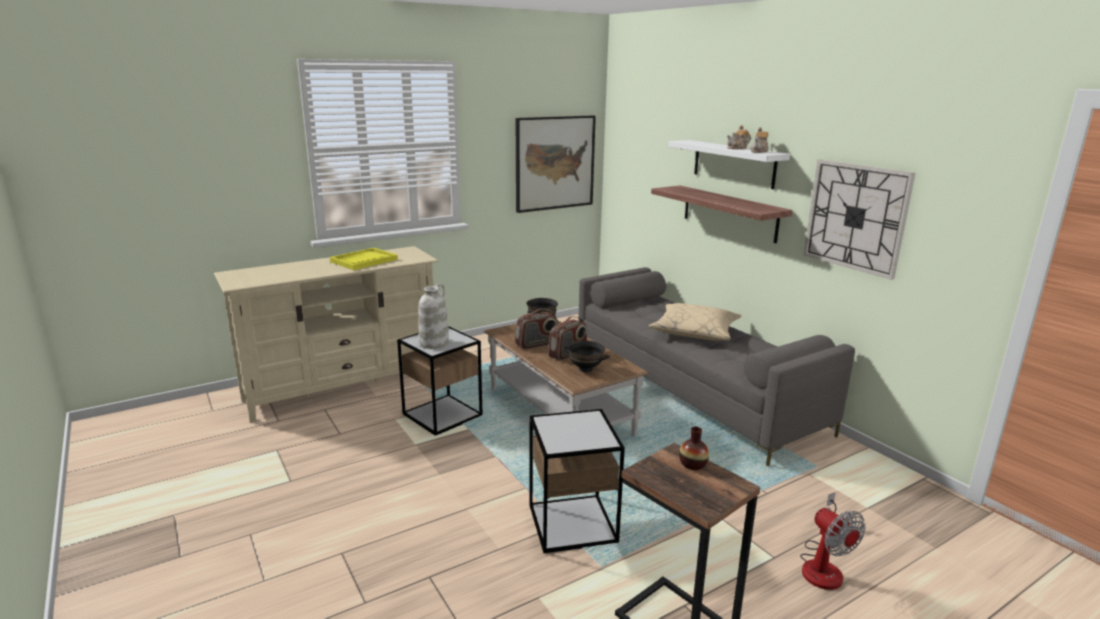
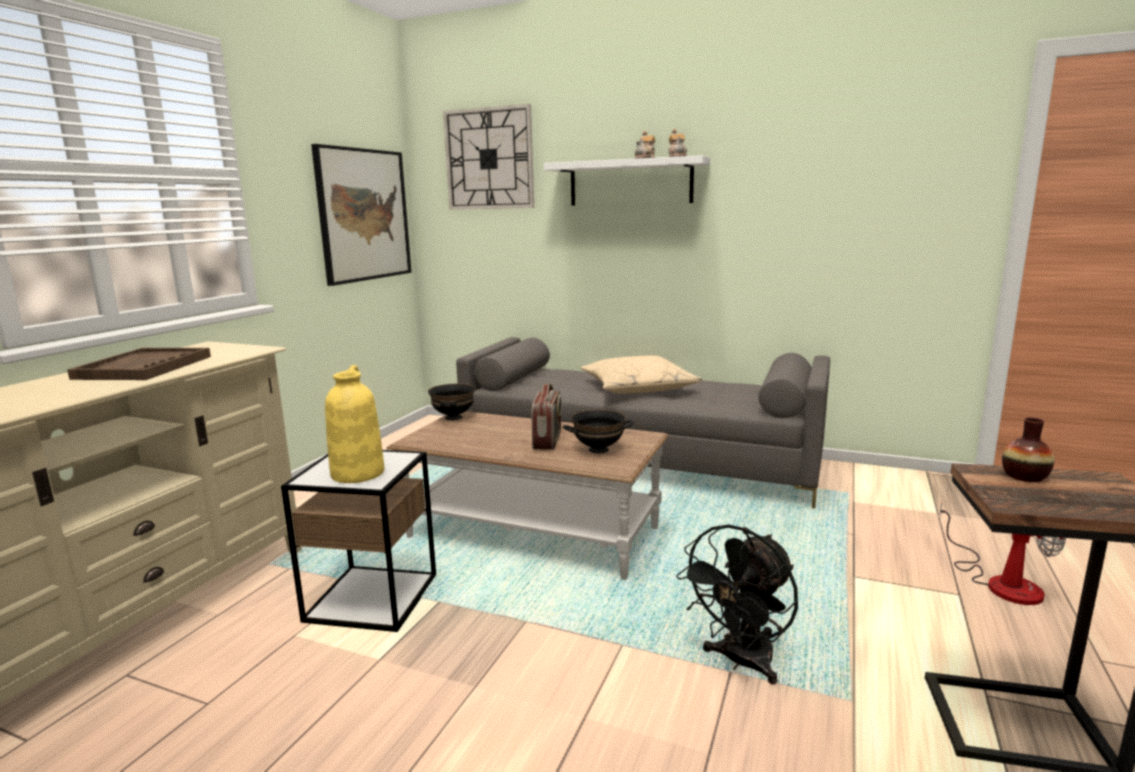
camera: 35 degrees left, 5 degrees down
yellow tray [330,248,398,270] -> brown tray [67,348,211,380]
white vase [419,283,449,349] -> yellow vase [325,365,384,483]
radio [515,309,558,349] -> none
side table [529,409,625,553] -> black fan [676,524,798,685]
shelf [651,185,793,243] -> none
wall clock [803,159,915,280] -> wall clock moved to [443,104,534,210]

